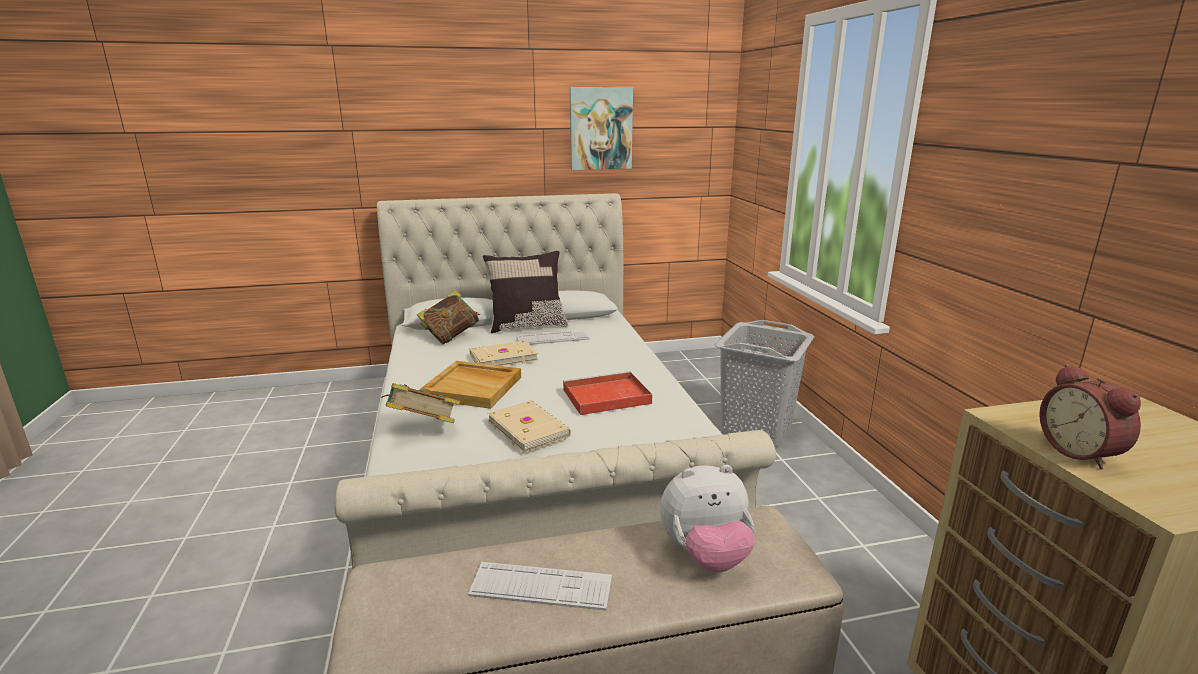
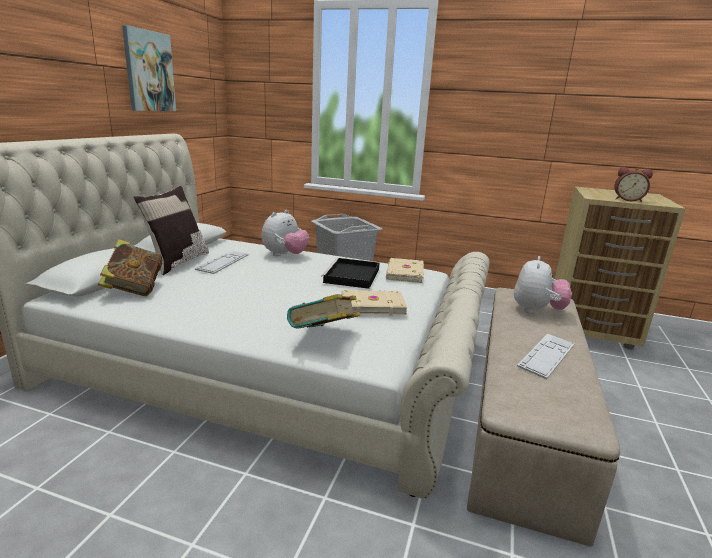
camera: 60 degrees left, 0 degrees up
beige tray [419,361,521,409] -> none
beige book [469,340,538,366] -> beige book moved to [386,258,424,283]
red tray [563,371,652,415] -> black tray [321,258,379,289]
none -> plush toy [262,210,309,256]

